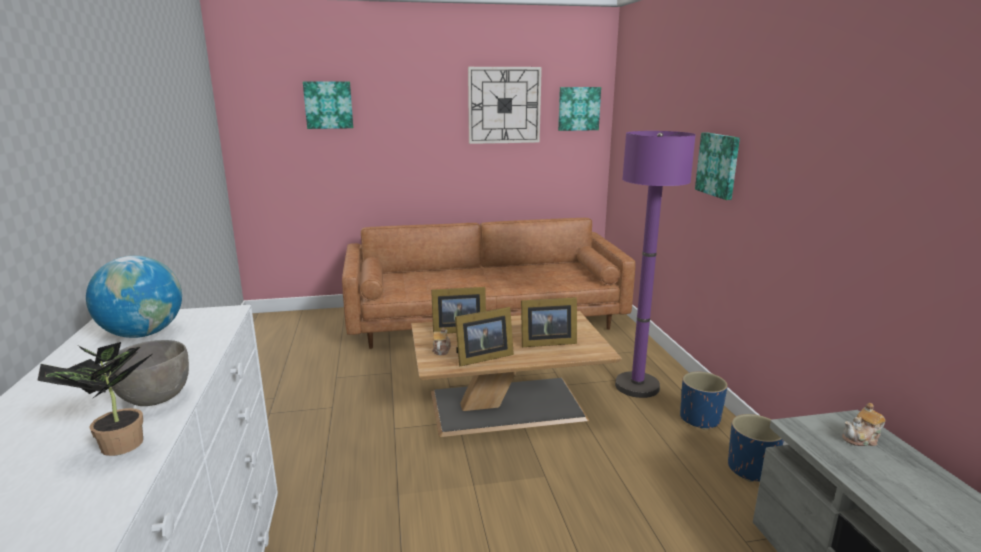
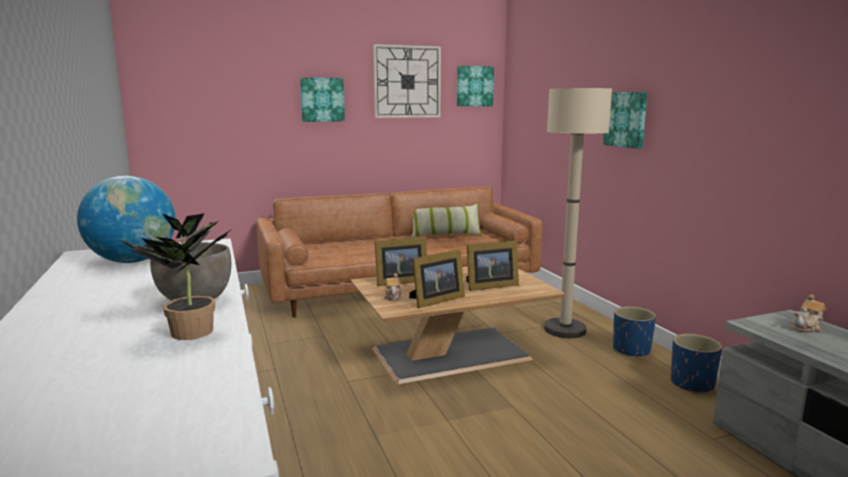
camera: 10 degrees left, 5 degrees down
picture [303,81,353,129] -> picture moved to [300,77,345,122]
purple floor lamp [615,131,696,398] -> beige floor lamp [544,88,612,338]
none -> pillow [412,204,482,238]

